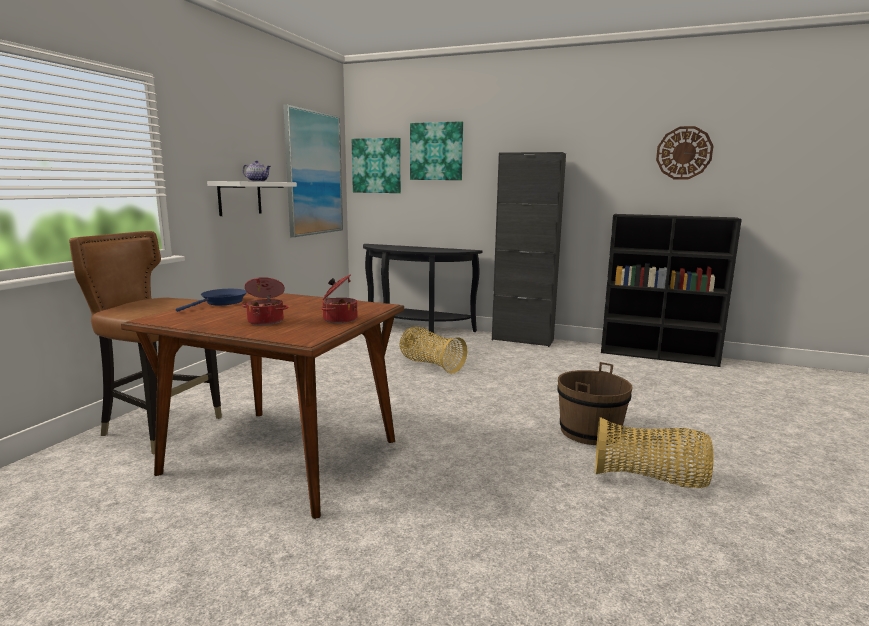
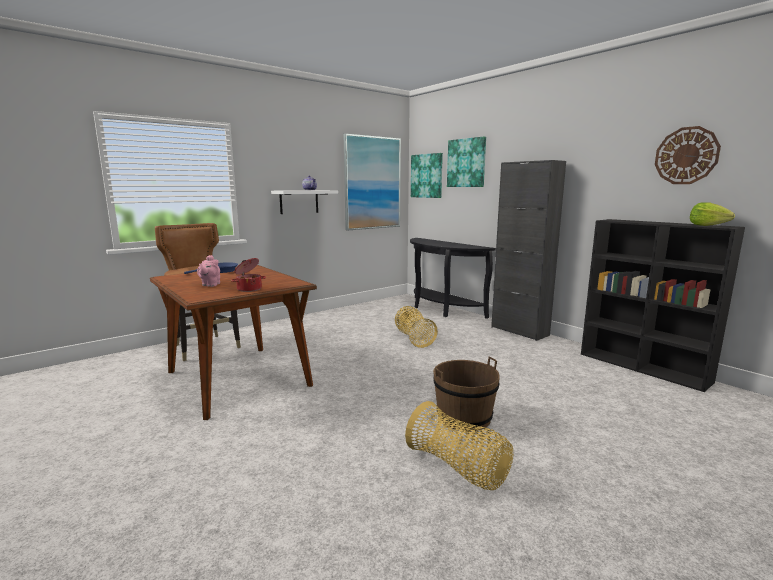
camera: 30 degrees right, 0 degrees up
cooking pot [242,277,289,325] -> pink teapot [197,255,220,287]
none -> lettuce [690,202,735,226]

